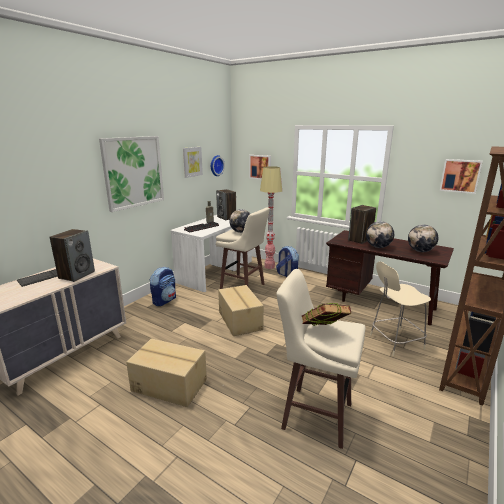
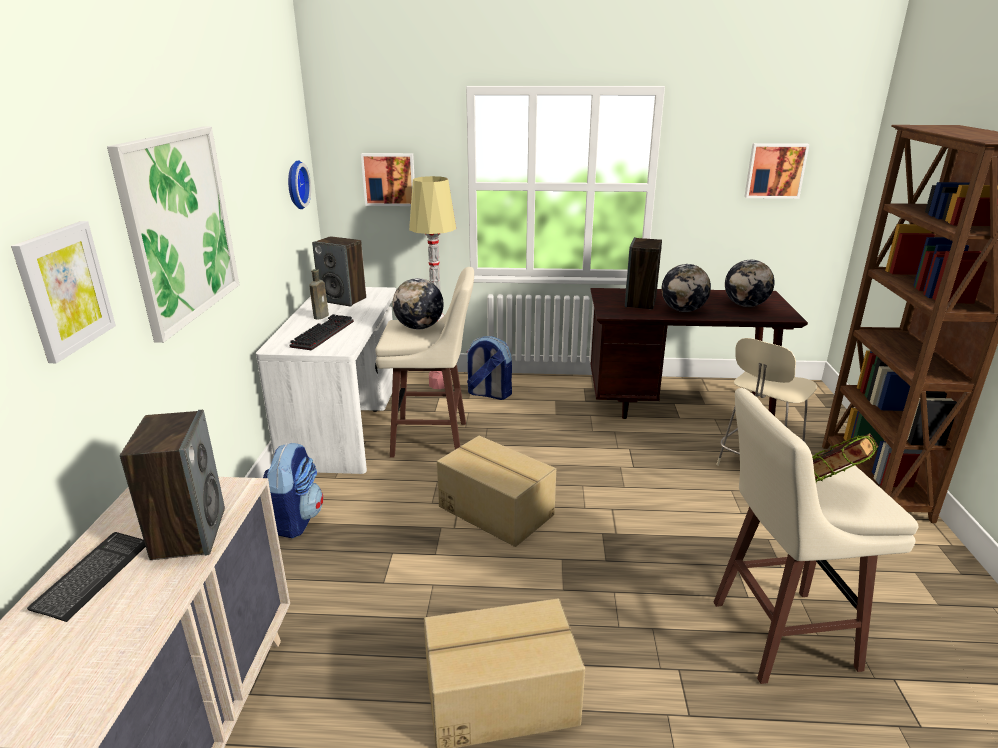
camera: 30 degrees left, 5 degrees up
picture [183,147,203,178] -> picture moved to [11,221,116,363]

